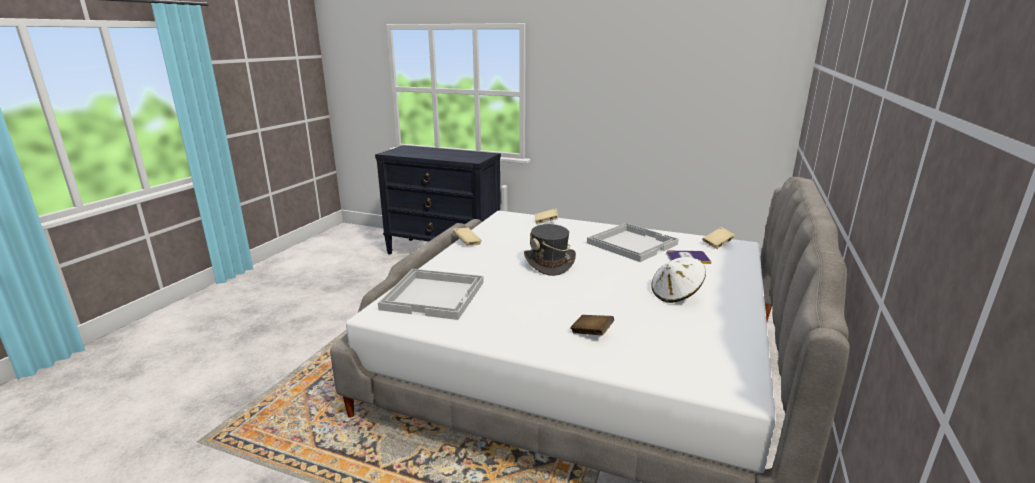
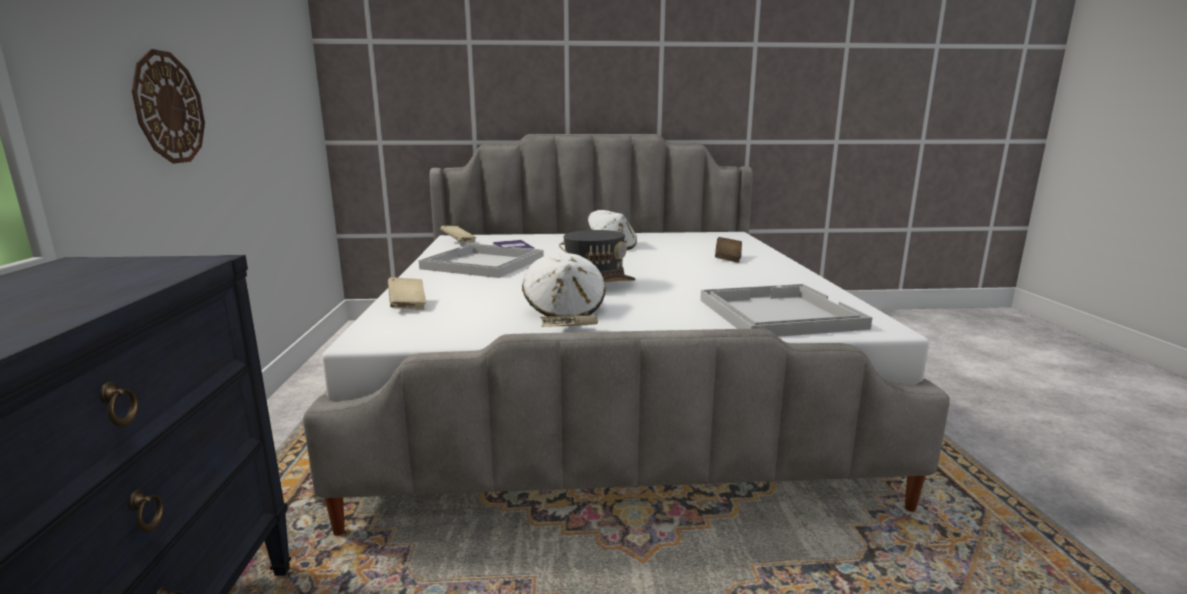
camera: 115 degrees left, 5 degrees down
none -> wall clock [132,49,205,164]
none -> white hat [522,253,606,316]

